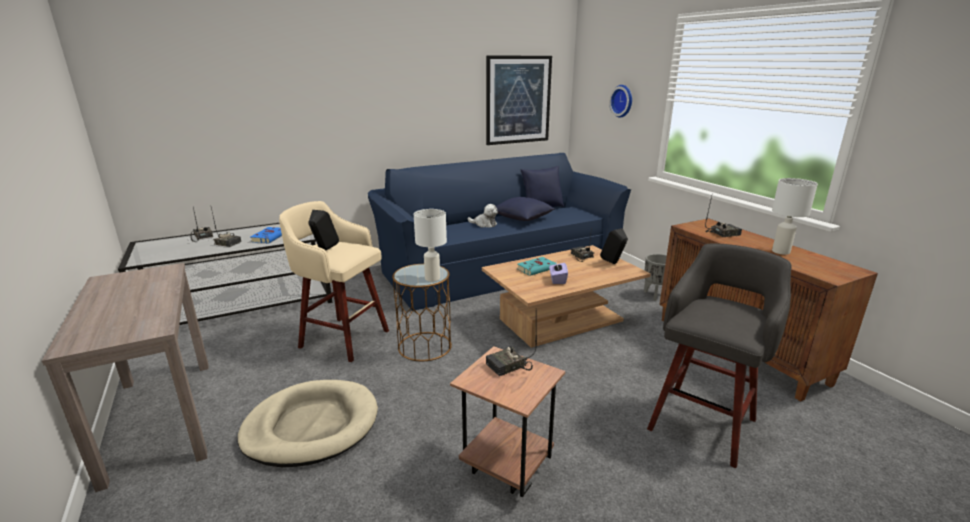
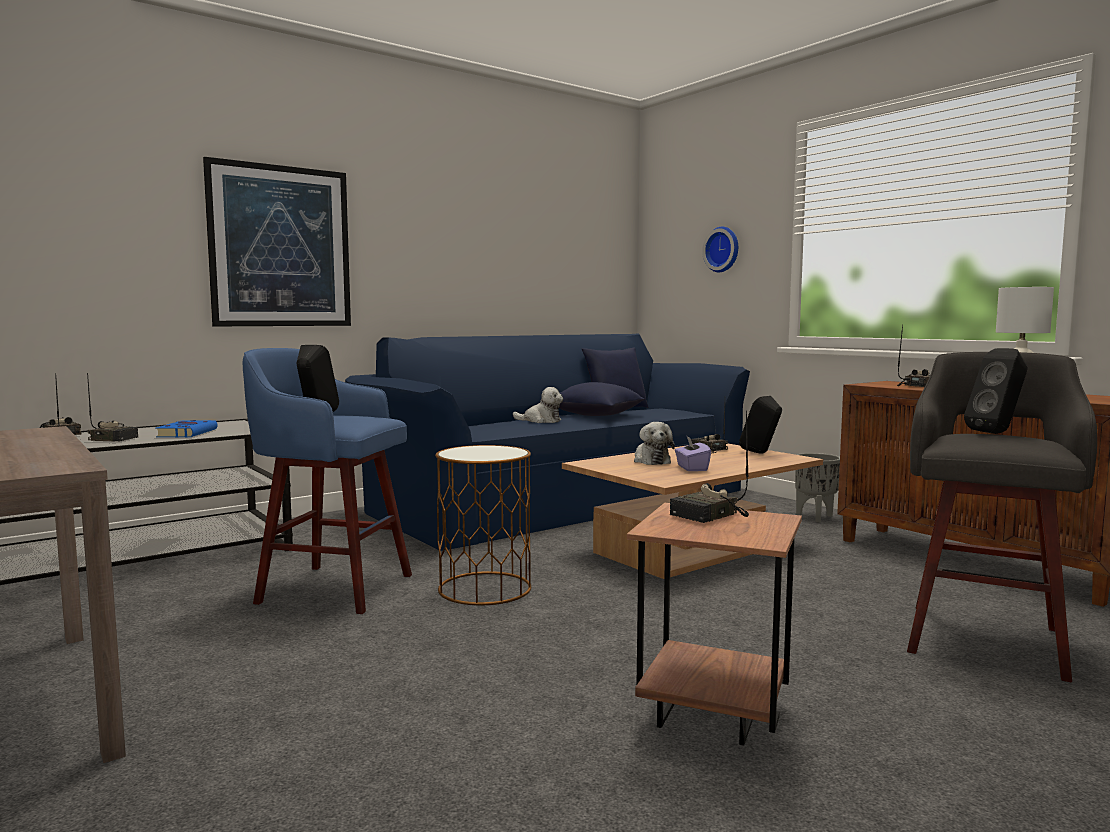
camera: 10 degrees left, 15 degrees down
beige dog bed [237,380,378,467] -> none
beige stool [279,201,389,362] -> blue stool [242,348,412,614]
white table lamp [414,209,447,282] -> none
picture [486,56,552,145] -> picture moved to [203,157,351,326]
turquoise book [517,257,556,276] -> plush toy [634,422,675,465]
none -> black speaker [964,348,1028,434]

